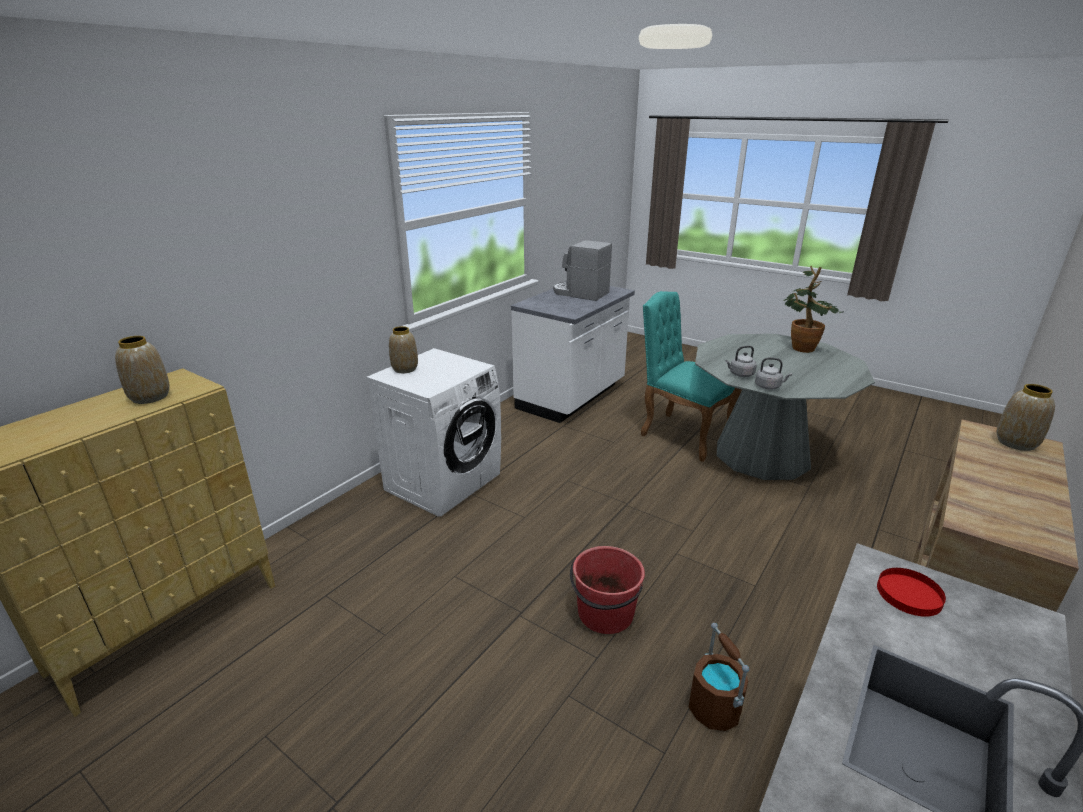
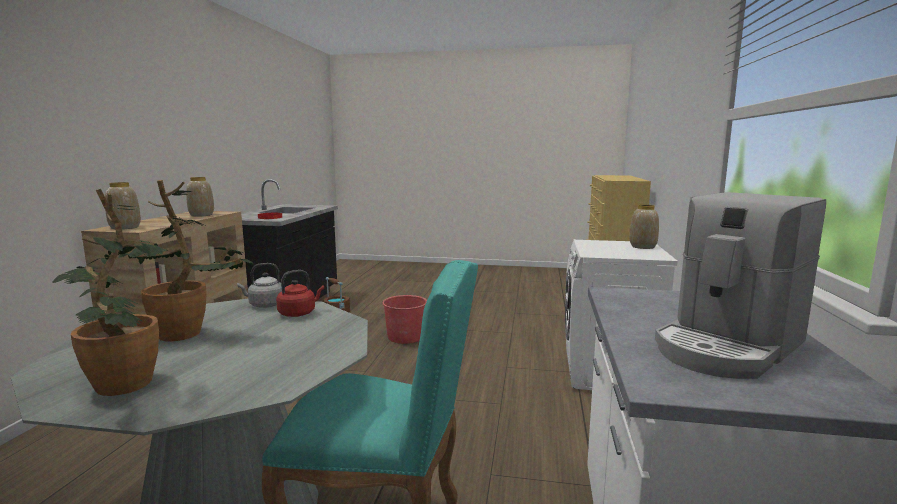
camera: 155 degrees right, 15 degrees down
vase [115,336,170,404] -> vase moved to [186,177,214,217]
coffee machine [553,240,612,301] -> coffee machine turned 135 degrees clockwise [655,192,826,379]
grey kettle [725,346,757,377] -> red kettle [276,270,324,317]
none -> potted plant [101,180,254,341]

